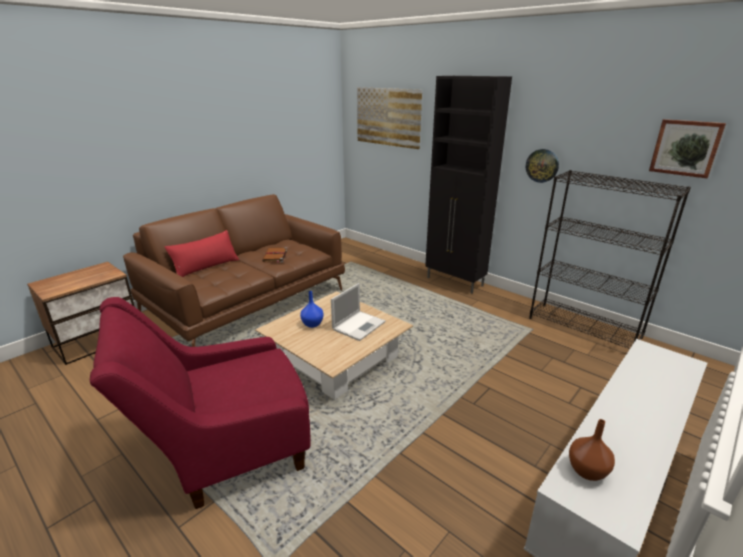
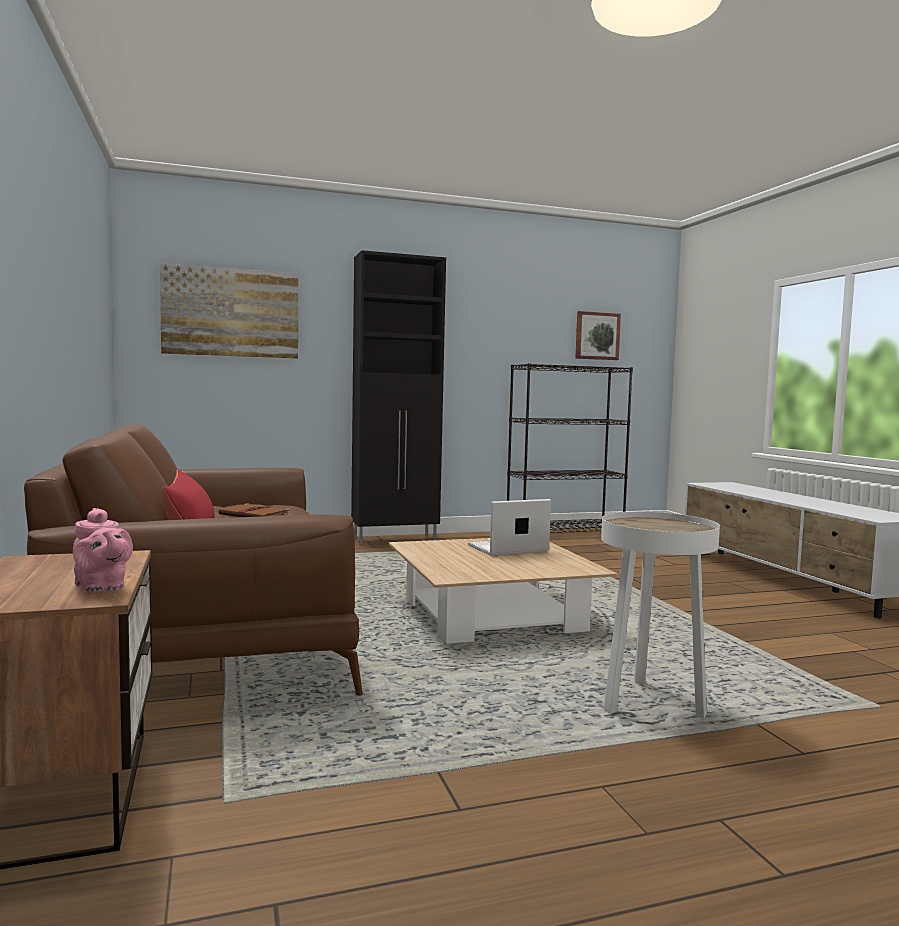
camera: 60 degrees left, 20 degrees down
red armchair [90,297,310,509] -> white side table [601,512,720,718]
blue vase [300,291,324,328] -> none
laptop [331,283,386,341] -> laptop turned 90 degrees counterclockwise [468,499,551,556]
wall clock [526,149,559,183] -> none
brown vase [569,419,615,481] -> none
none -> pink teapot [73,508,133,592]

